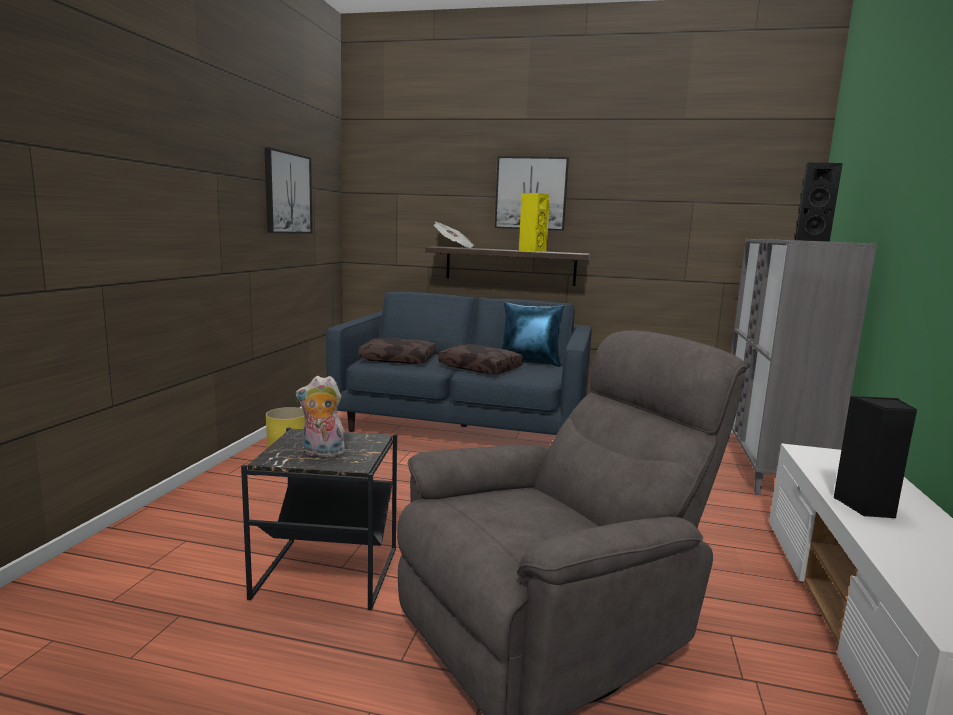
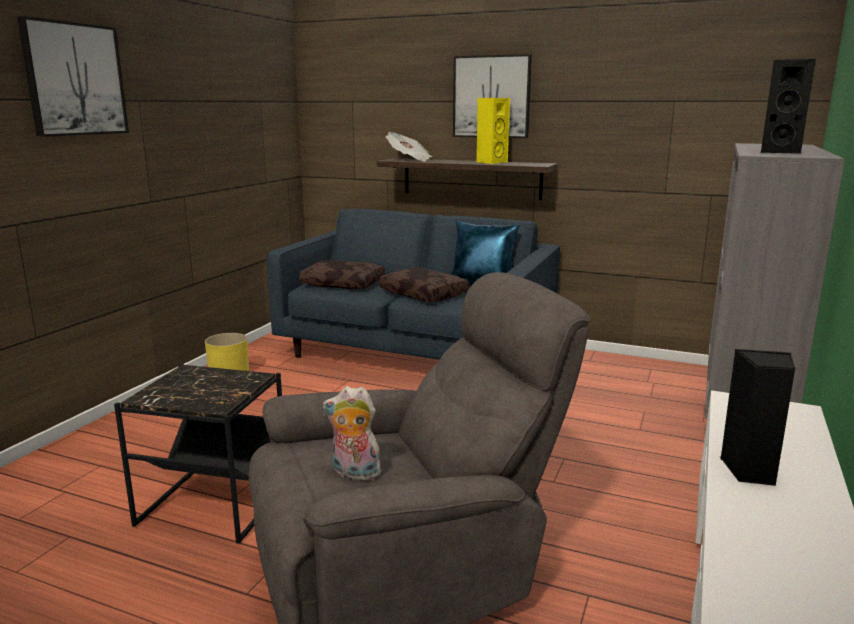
camera: 10 degrees right, 5 degrees up
picture [264,147,313,233] -> picture moved to [17,16,129,137]
plush toy [296,376,345,459] -> plush toy moved to [323,386,381,480]

